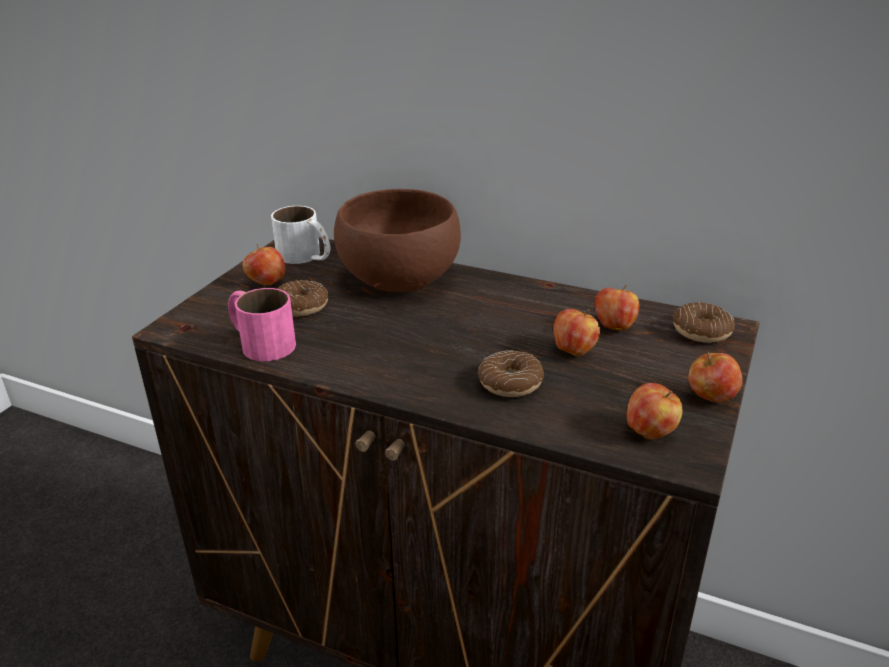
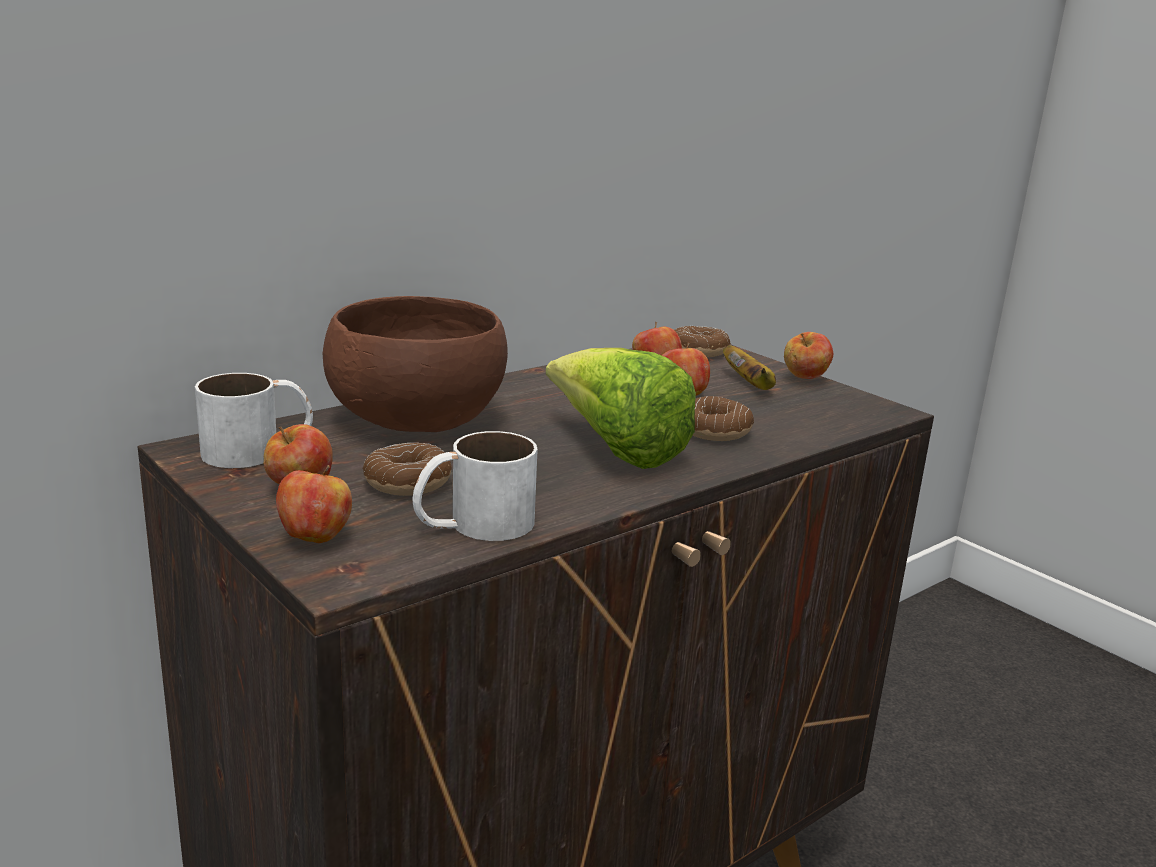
camera: 65 degrees left, 10 degrees down
pink mug [228,288,296,361] -> white mug [412,431,538,541]
apple [627,383,683,440] -> apple moved to [276,465,352,543]
none -> lettuce [546,348,696,469]
none -> banana [723,345,776,390]

